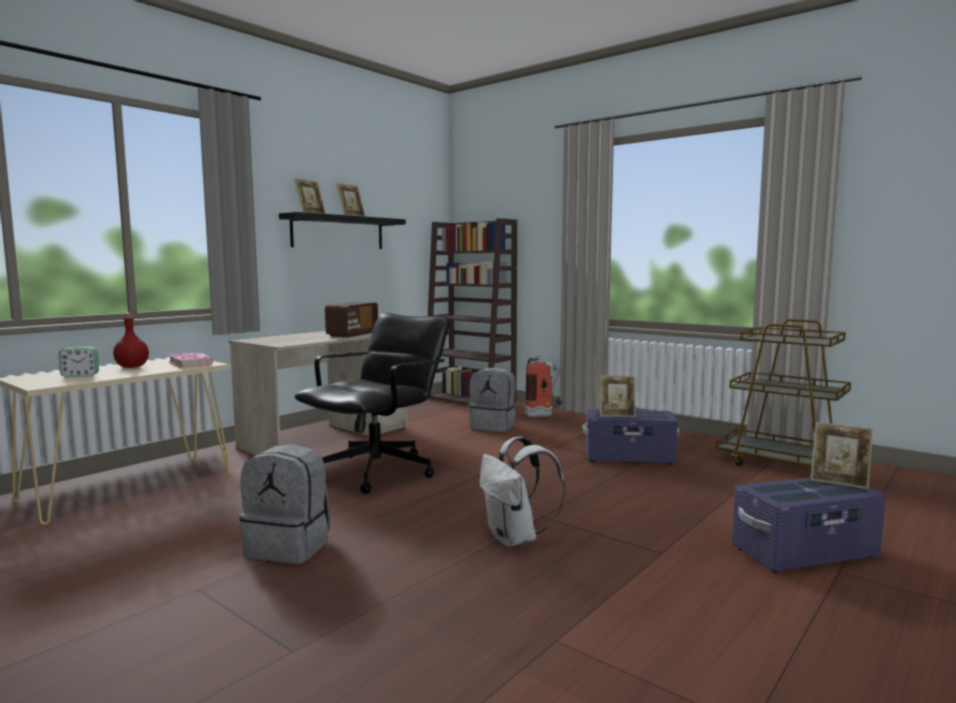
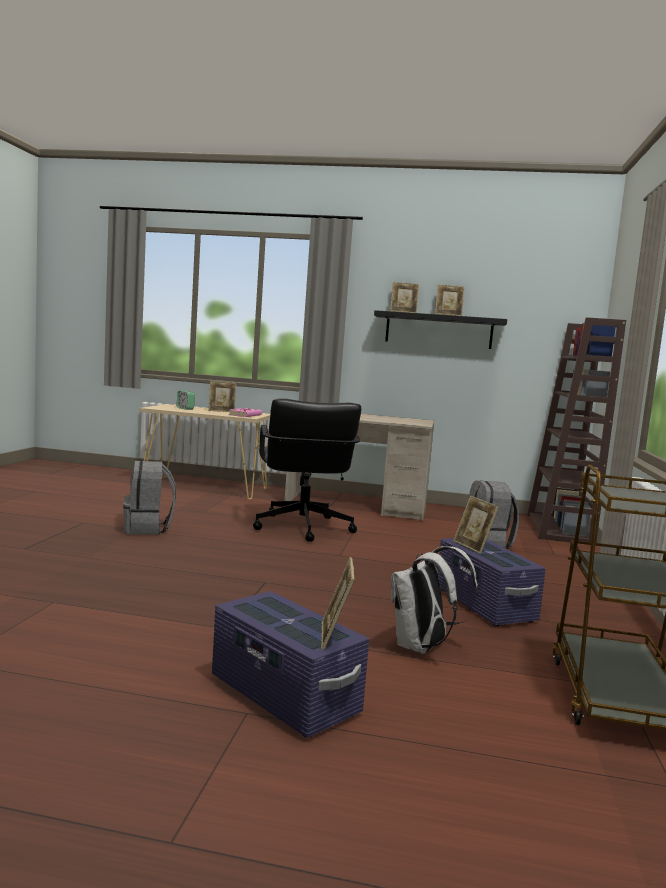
camera: 60 degrees right, 0 degrees up
red bottle [113,314,149,368] -> picture frame [208,381,236,412]
black office chair [295,313,450,494] -> black office chair turned 75 degrees clockwise [253,398,361,542]
radio [325,302,378,337] -> none
white backpack [480,436,565,547] -> white backpack moved to [391,546,478,654]
fire extinguisher [525,355,563,417] -> none

